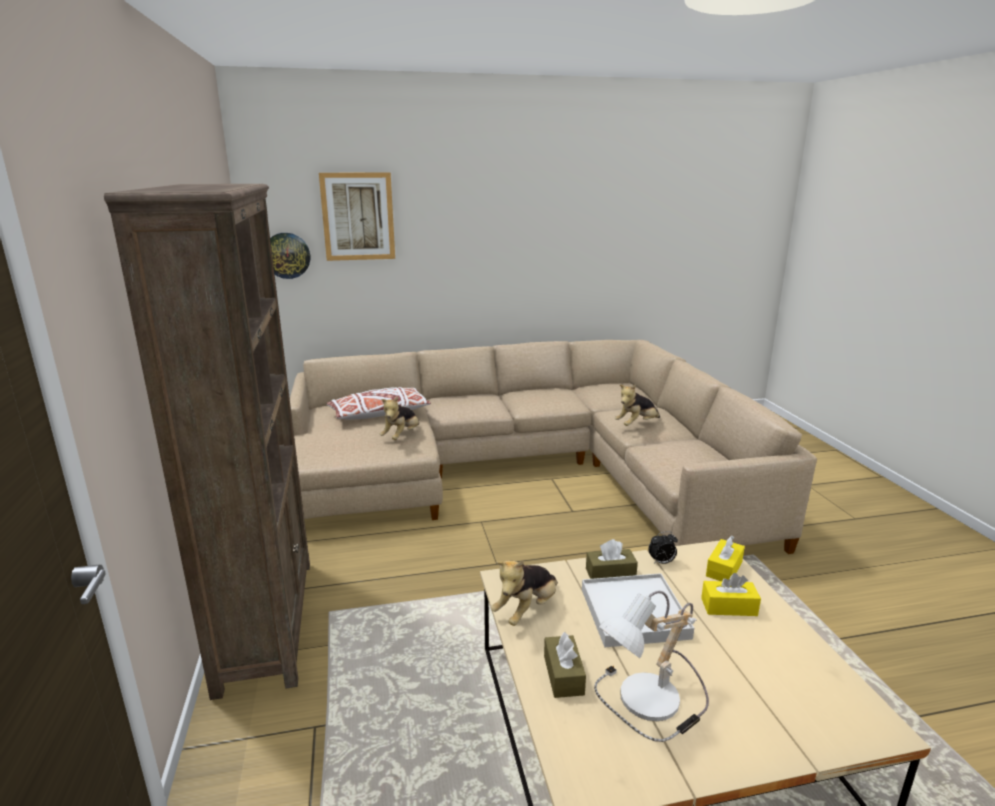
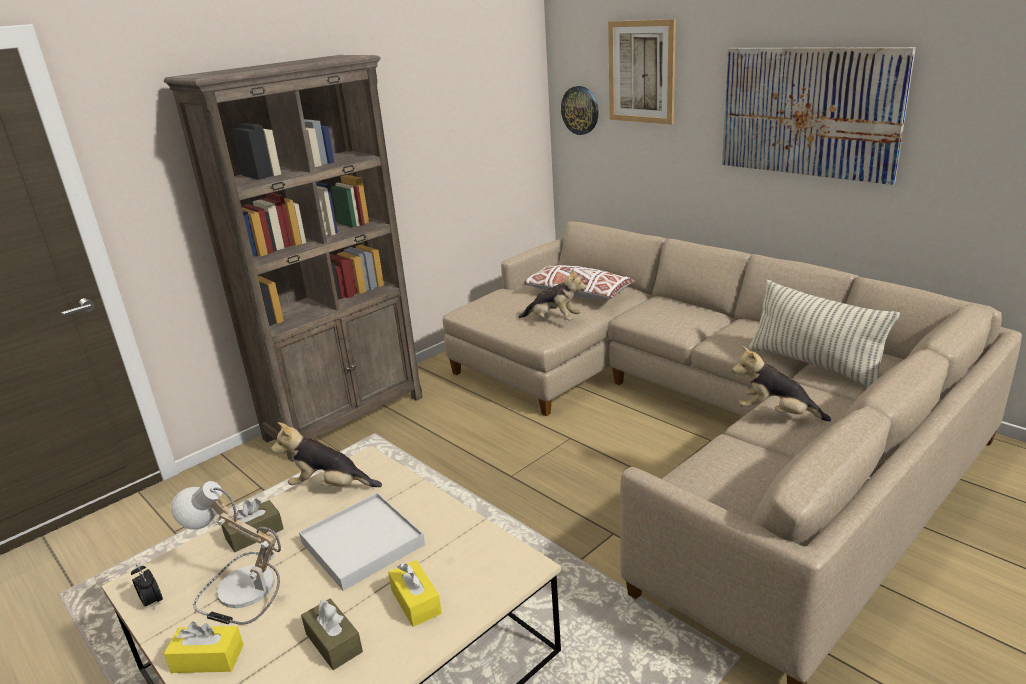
camera: 60 degrees right, 5 degrees up
plush toy [379,396,419,440] -> plush toy turned 150 degrees counterclockwise [518,268,586,320]
brown tissue box [586,539,638,579] -> brown tissue box moved to [301,599,363,670]
alarm clock [648,531,678,564] -> alarm clock moved to [131,564,163,610]
yellow tissue box [706,536,745,581] -> yellow tissue box moved to [164,622,244,673]
none -> picture [722,47,916,185]
none -> pillow [749,280,900,388]

